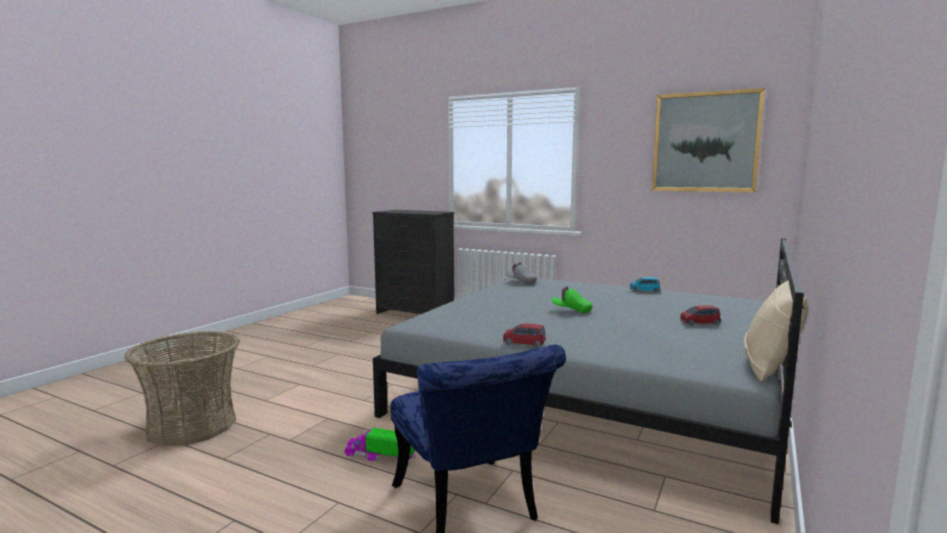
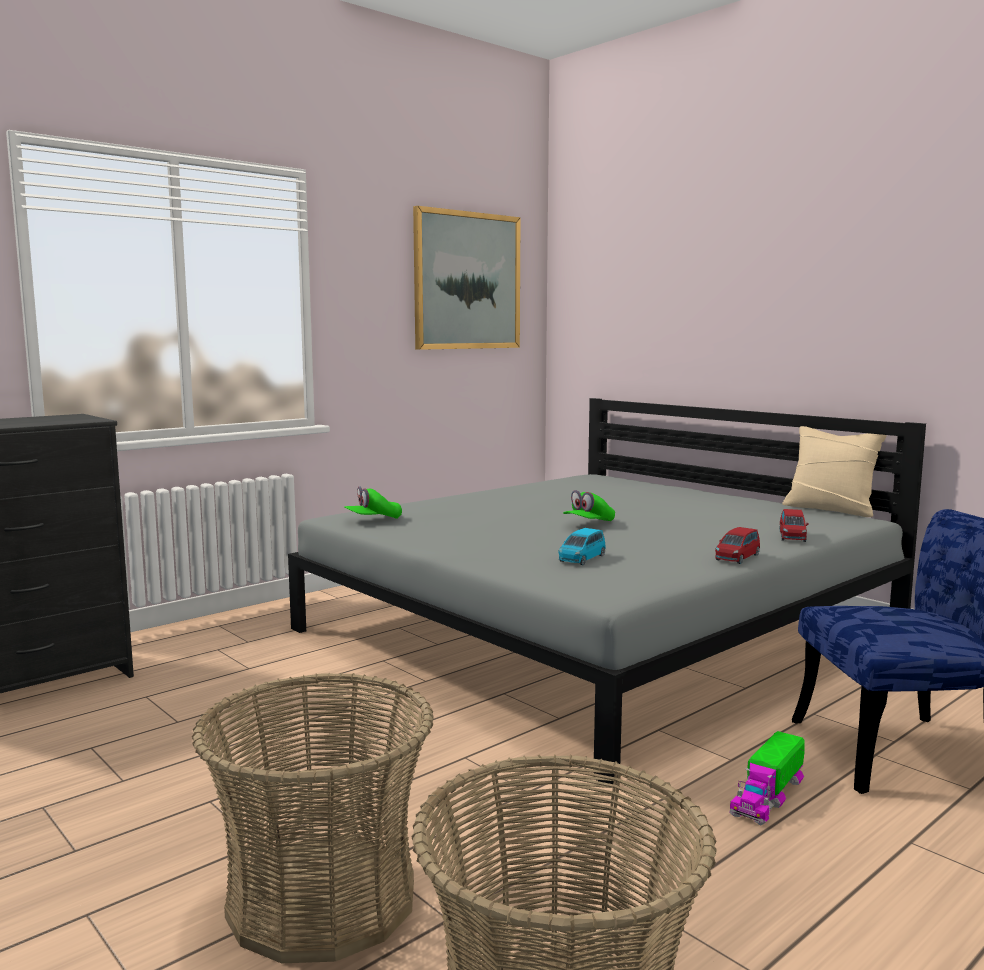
camera: 70 degrees left, 0 degrees up
grey cap [507,262,537,284] -> green cap [344,486,402,519]
blue toy car [630,277,660,293] -> blue toy car moved to [558,528,606,565]
red toy car [680,305,721,326] -> red toy car moved to [779,509,809,542]
none -> basket [192,673,434,963]

